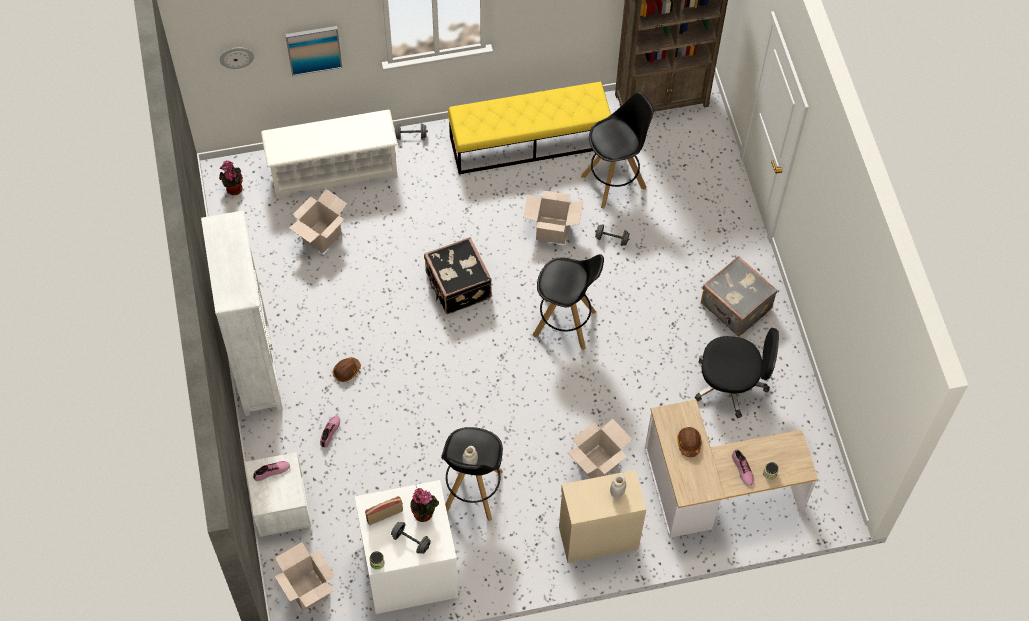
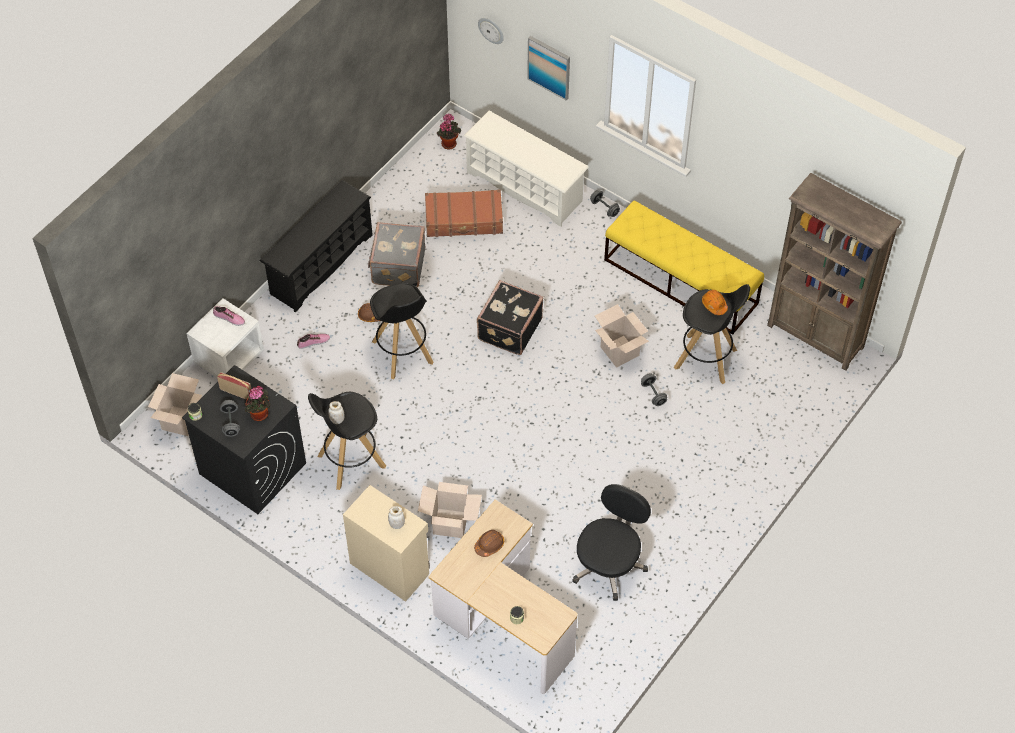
camera: 50 degrees right, 5 degrees down
white bookcase [201,210,283,416] -> black shoe rack [260,180,373,313]
cardboard box [289,189,347,253] -> brown suitcase [425,190,503,237]
white washing machine [355,480,458,614] -> black washing machine [182,365,306,514]
black stool [533,254,604,350] -> black stool moved to [370,283,433,379]
black office chair [695,328,779,418] -> black office chair turned 120 degrees counterclockwise [572,484,651,601]
grey suitcase [701,256,777,337] -> grey suitcase moved to [368,222,425,287]
shoe [732,450,754,486] -> none
none -> orange hard hat [702,290,728,315]

